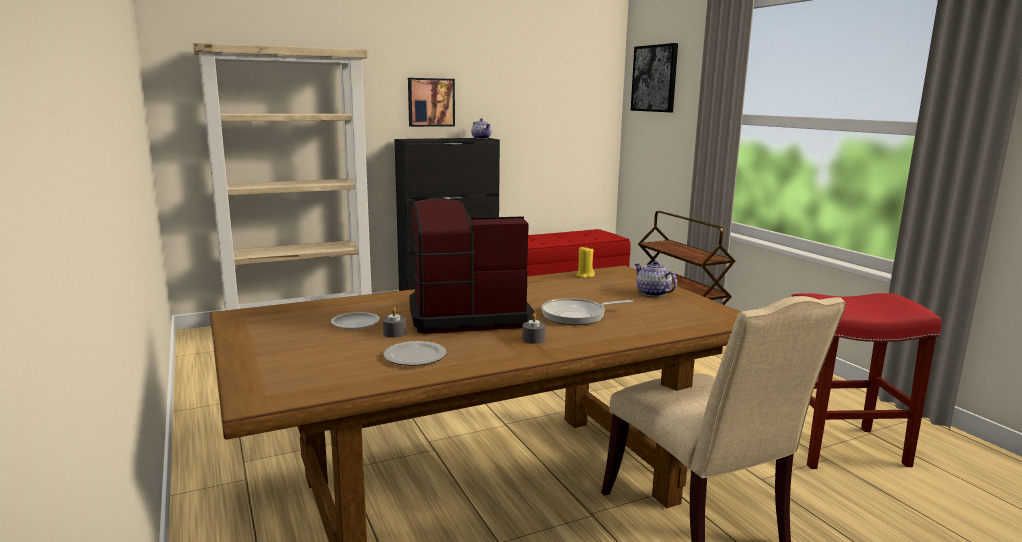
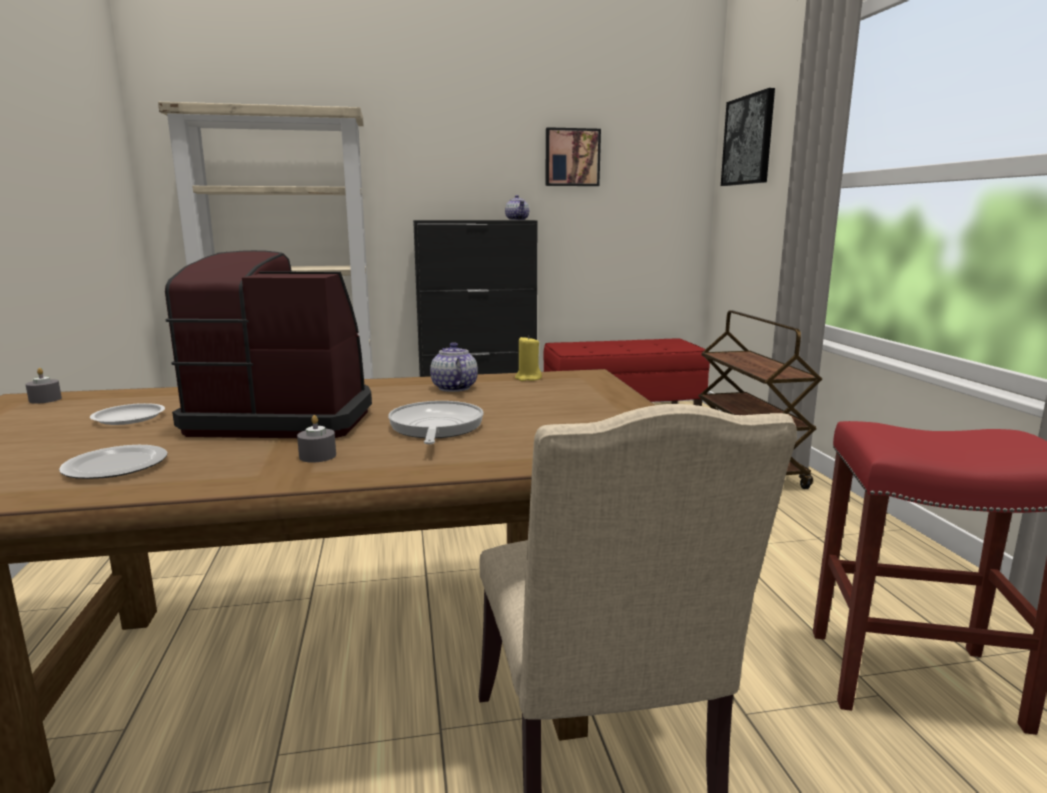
camera: 15 degrees right, 0 degrees up
grey candle [383,308,406,338] -> grey candle moved to [25,368,62,404]
picture [408,78,455,127] -> picture moved to [545,127,601,186]
frying pan [542,298,633,325] -> frying pan turned 90 degrees clockwise [388,401,484,444]
teapot [634,261,677,297] -> teapot moved to [430,342,478,392]

